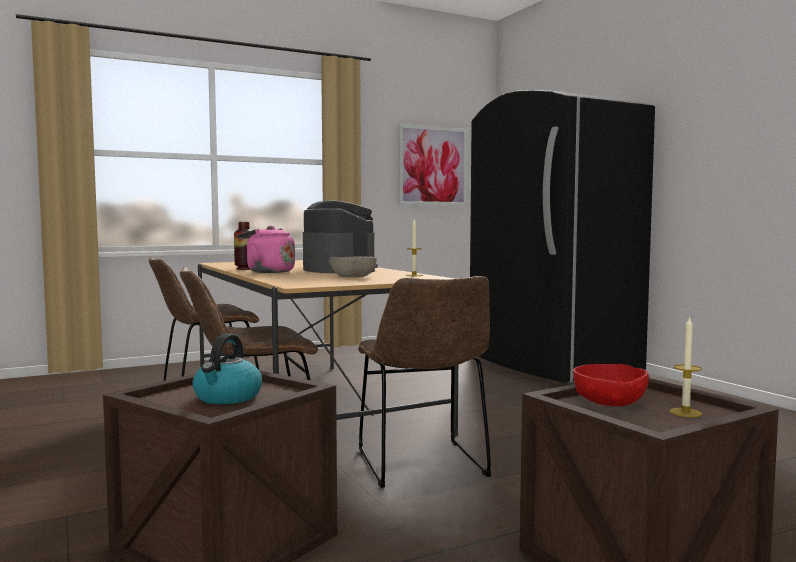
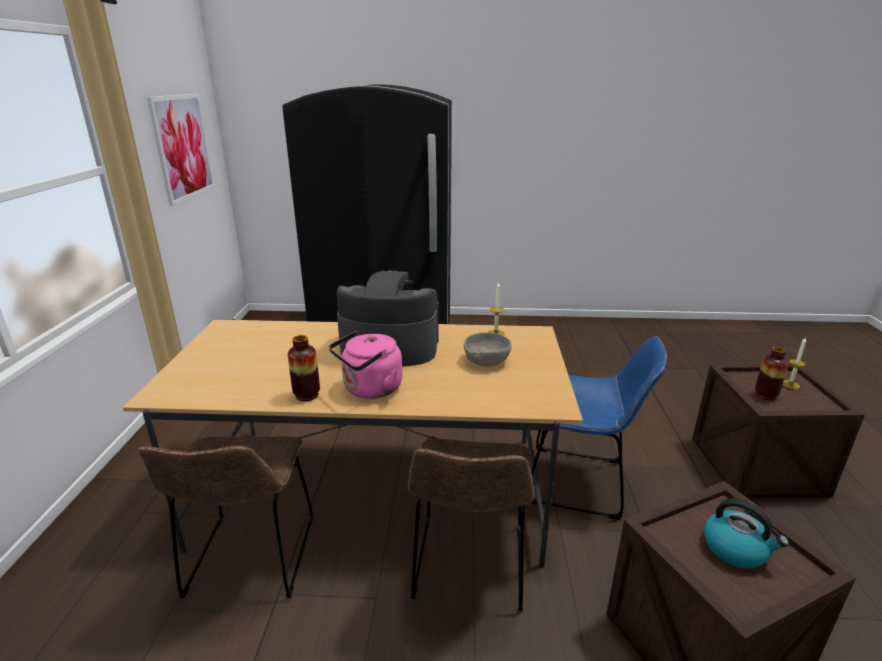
camera: 60 degrees left, 20 degrees up
brown chair [358,276,491,488] -> blue chair [531,336,667,520]
red bowl [573,364,649,406] -> vase [755,347,789,400]

